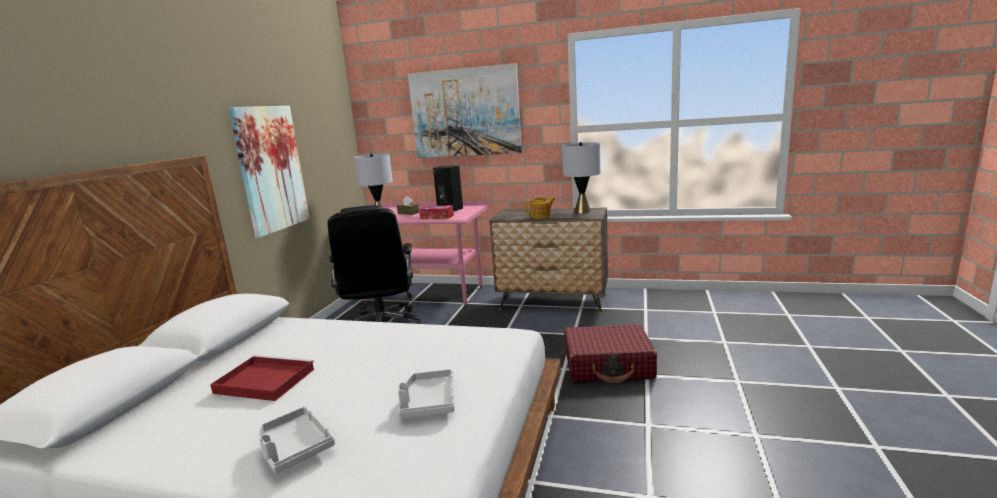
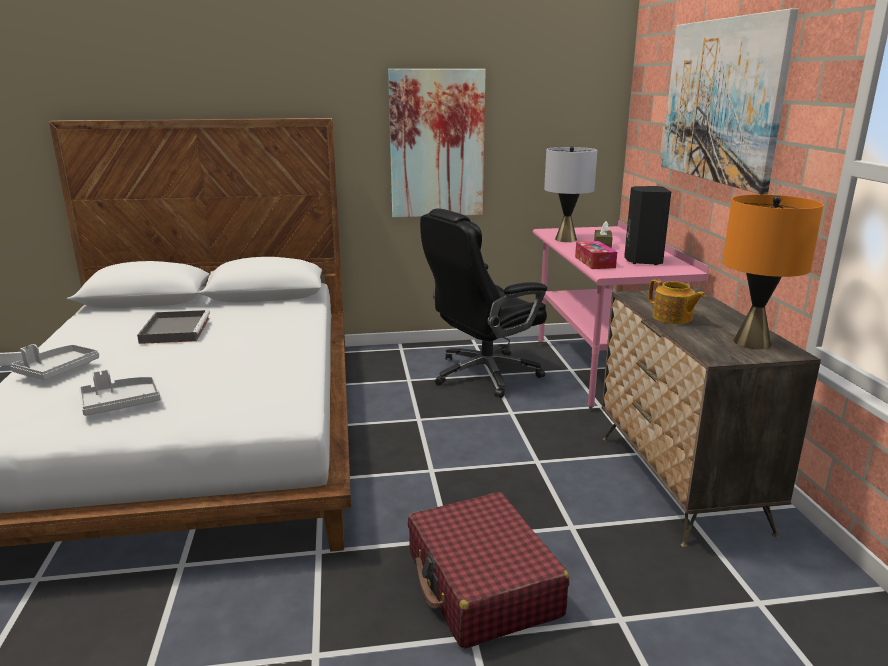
camera: 65 degrees right, 5 degrees up
red tray [210,355,314,401] -> grey tray [137,310,210,344]
grey table lamp [562,142,601,213] -> orange table lamp [722,194,824,349]

